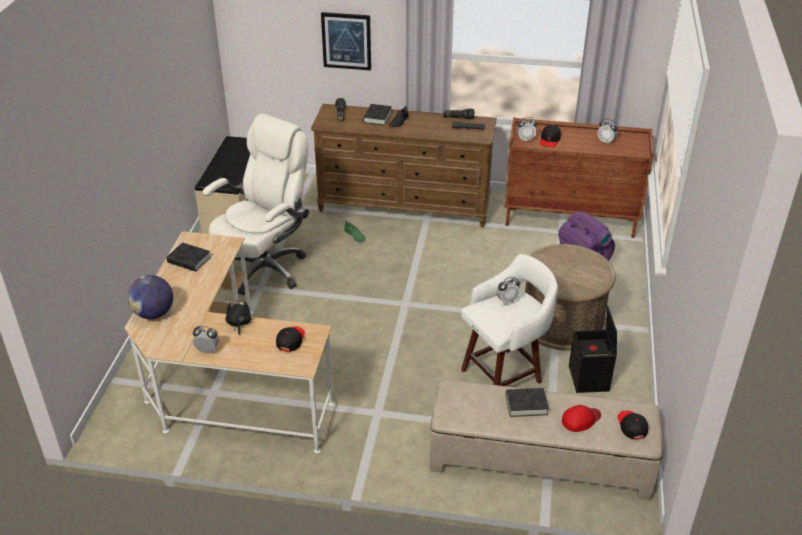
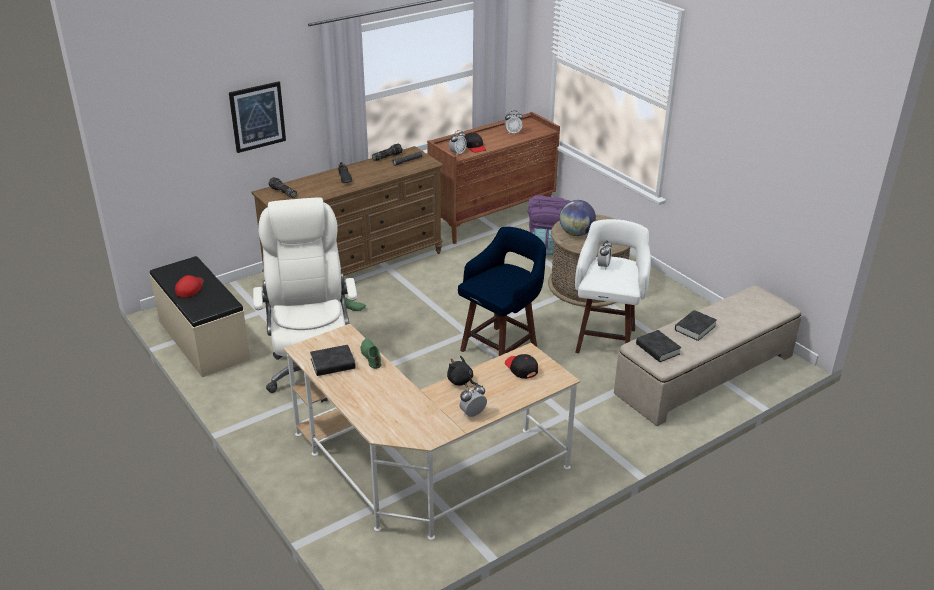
camera: 45 degrees left, 5 degrees down
globe [128,275,173,319] -> globe moved to [559,200,596,236]
black book [363,104,392,126] -> black book moved to [636,330,681,362]
red cap [562,405,601,432] -> red cap moved to [175,275,204,297]
black storage box [569,305,617,393] -> none
black cap [618,411,648,440] -> none
none -> green shoe [361,338,381,369]
none -> blue stool [458,227,546,356]

